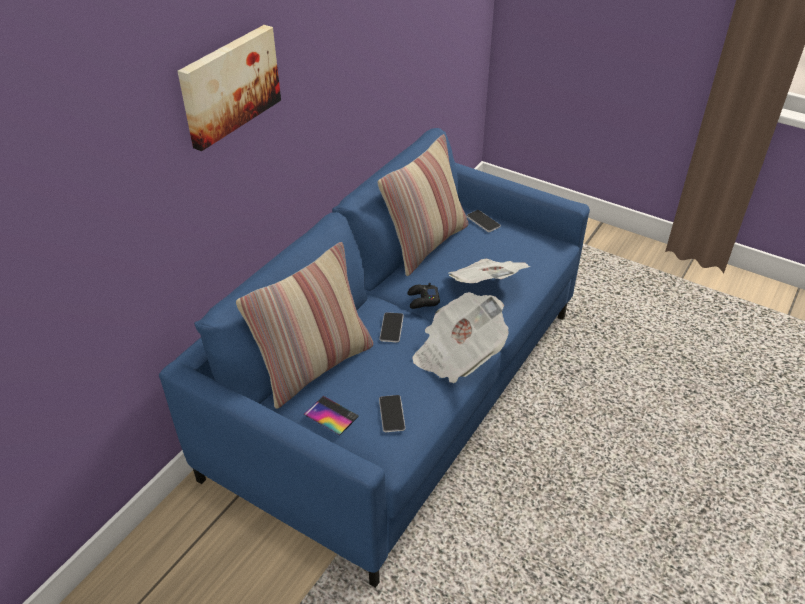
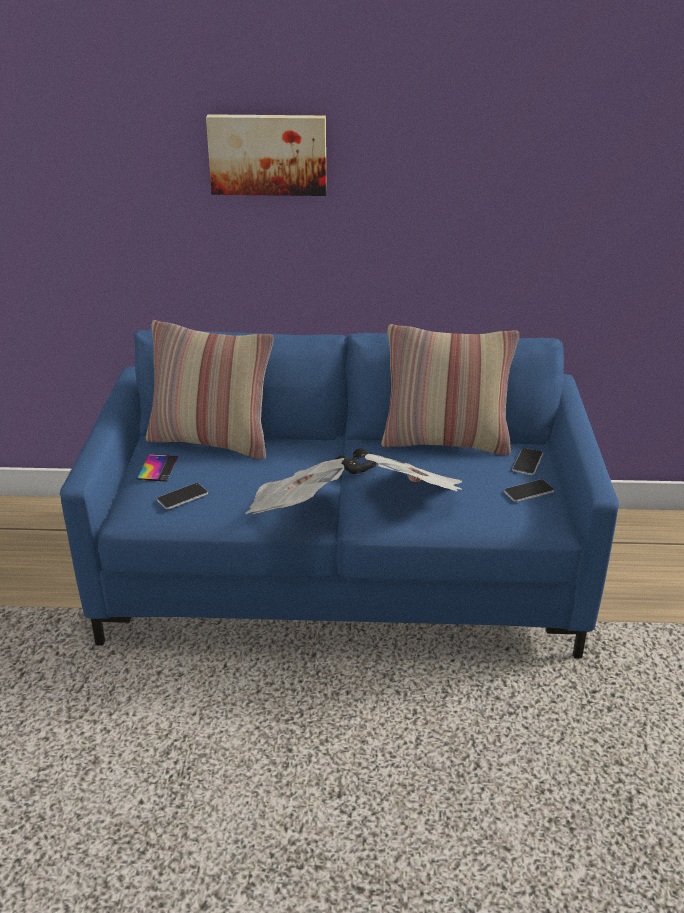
camera: 60 degrees right, 10 degrees down
phone [379,312,404,343] -> phone moved to [504,479,554,502]

